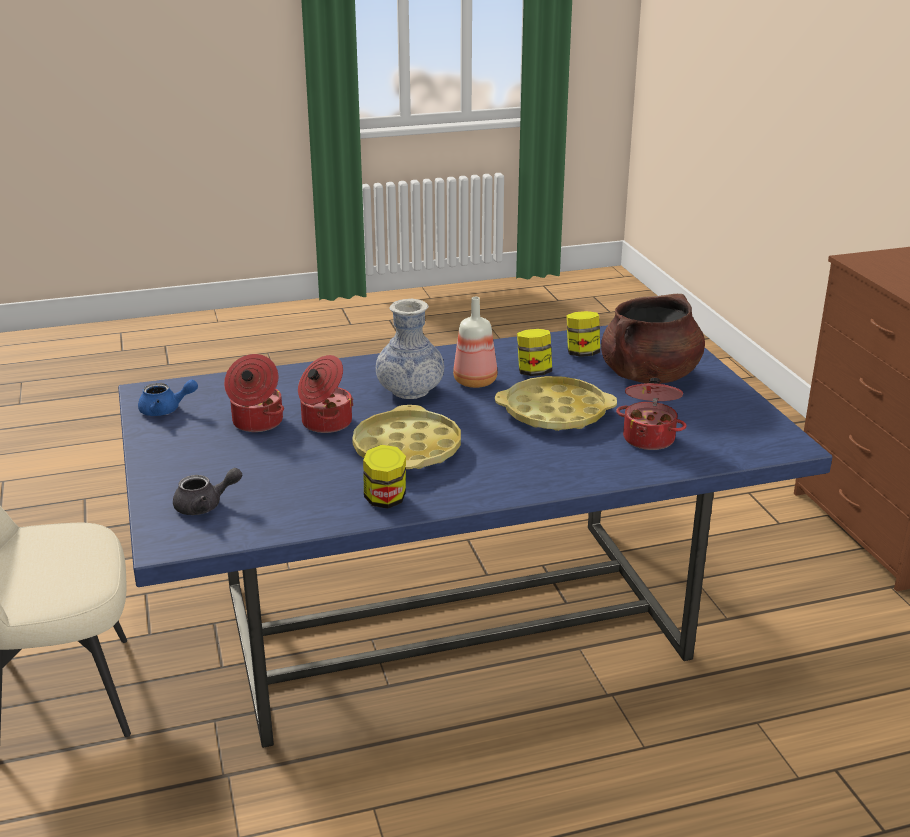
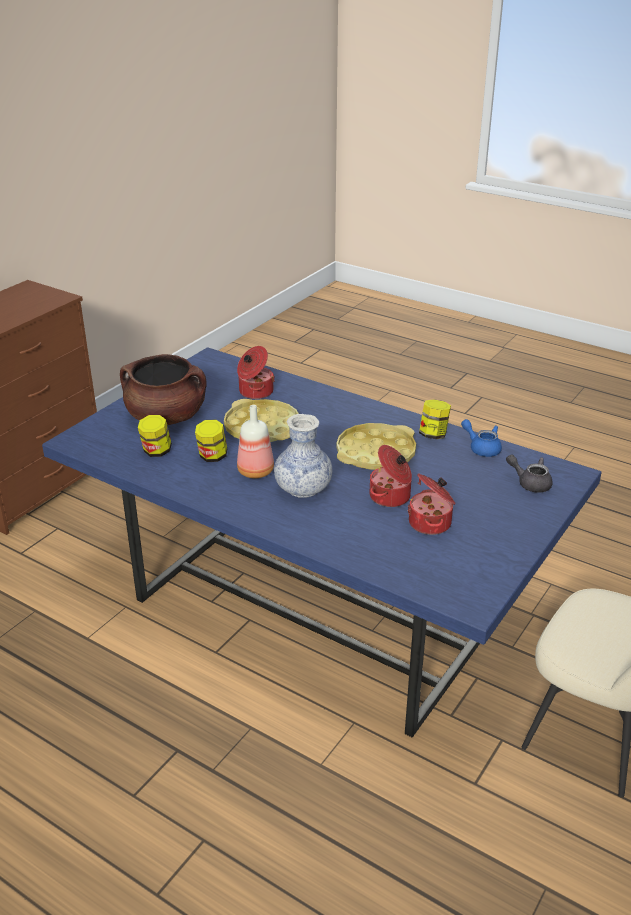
camera: 130 degrees left, 5 degrees up
blue teapot [138,380,198,416] -> blue teapot moved to [461,419,502,457]

